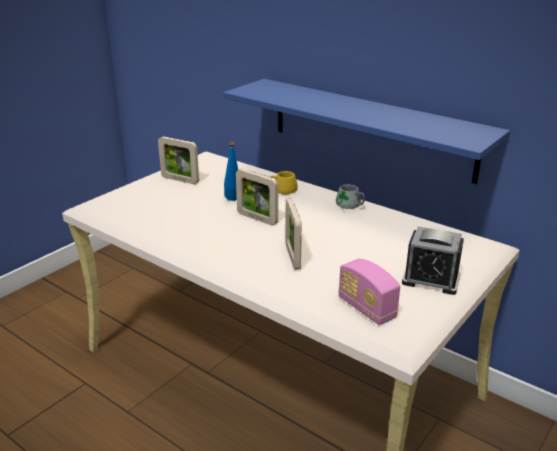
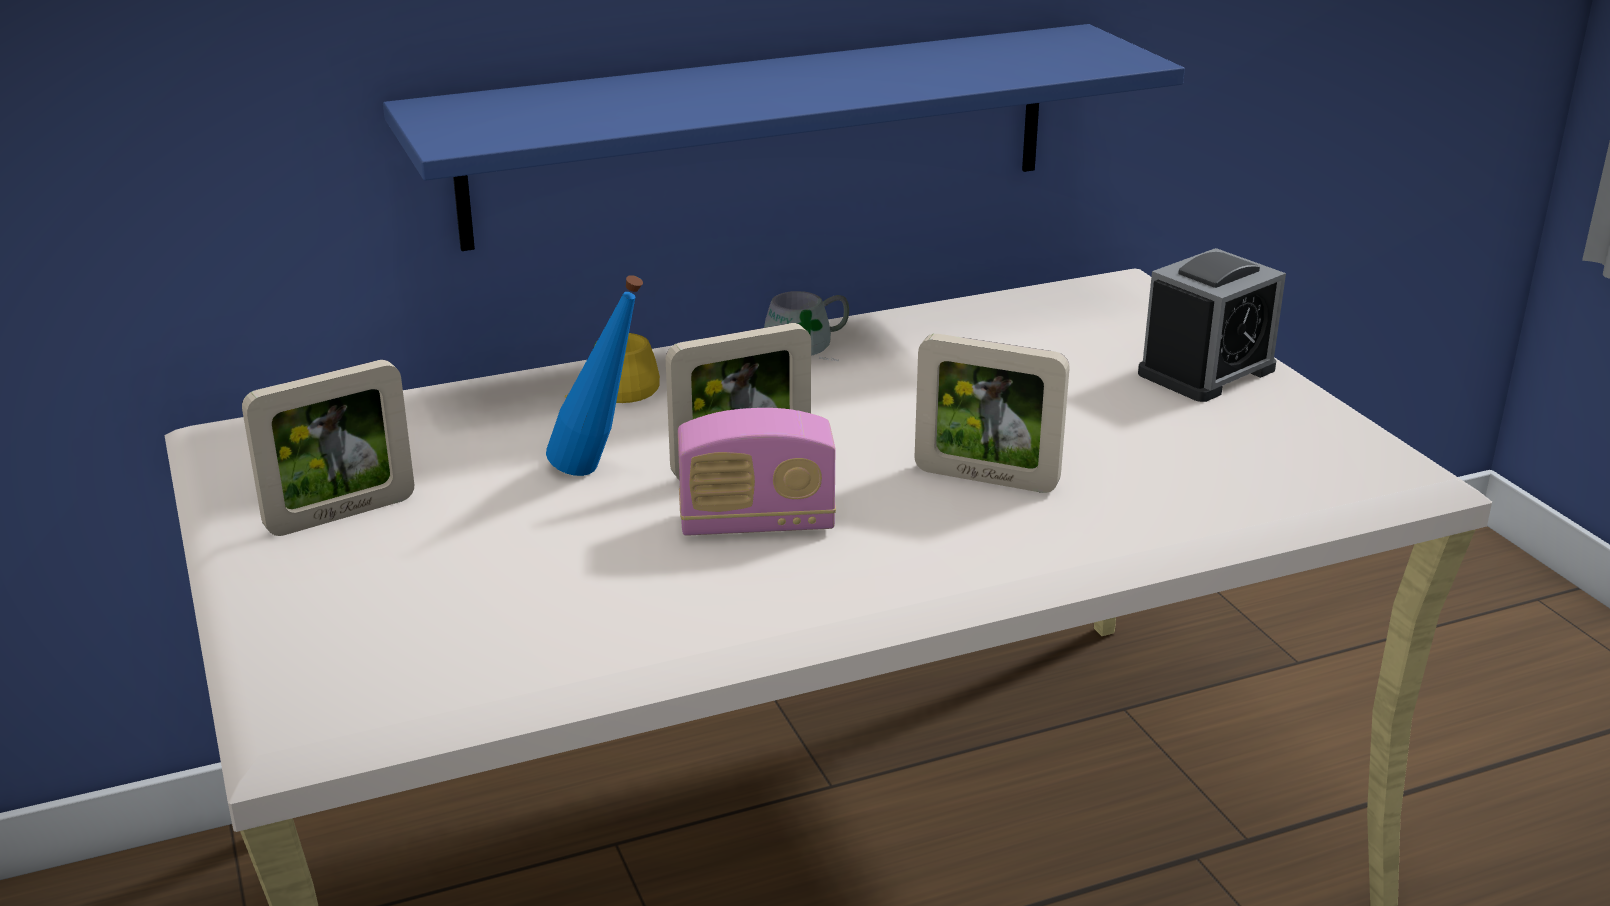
camera: 60 degrees left, 0 degrees up
radio [338,259,400,325] -> radio moved to [678,408,836,535]

